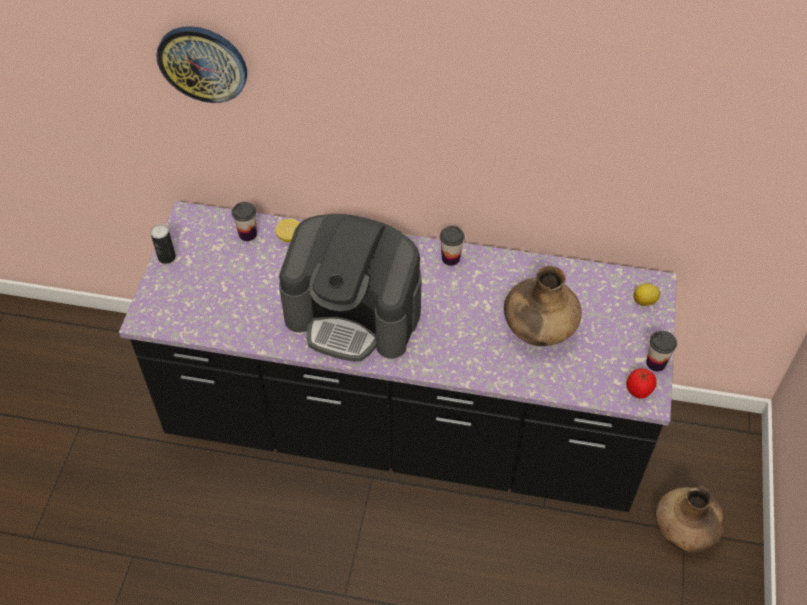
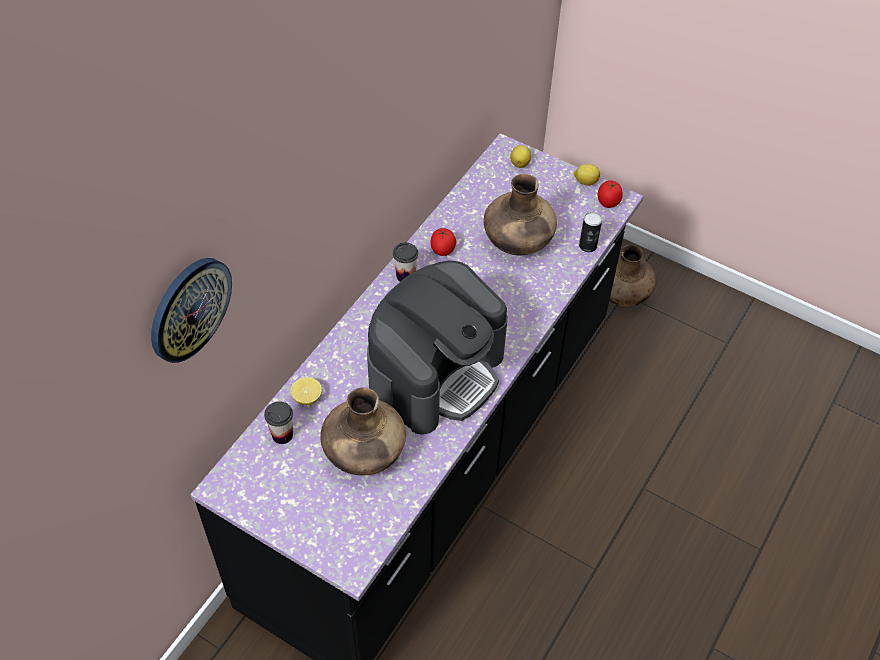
camera: 70 degrees left, 0 degrees up
can [150,224,176,264] -> can moved to [579,212,602,252]
cup [646,331,677,372] -> lemon [574,164,600,186]
none -> brown vase [320,388,406,476]
none -> tomato [430,228,456,256]

